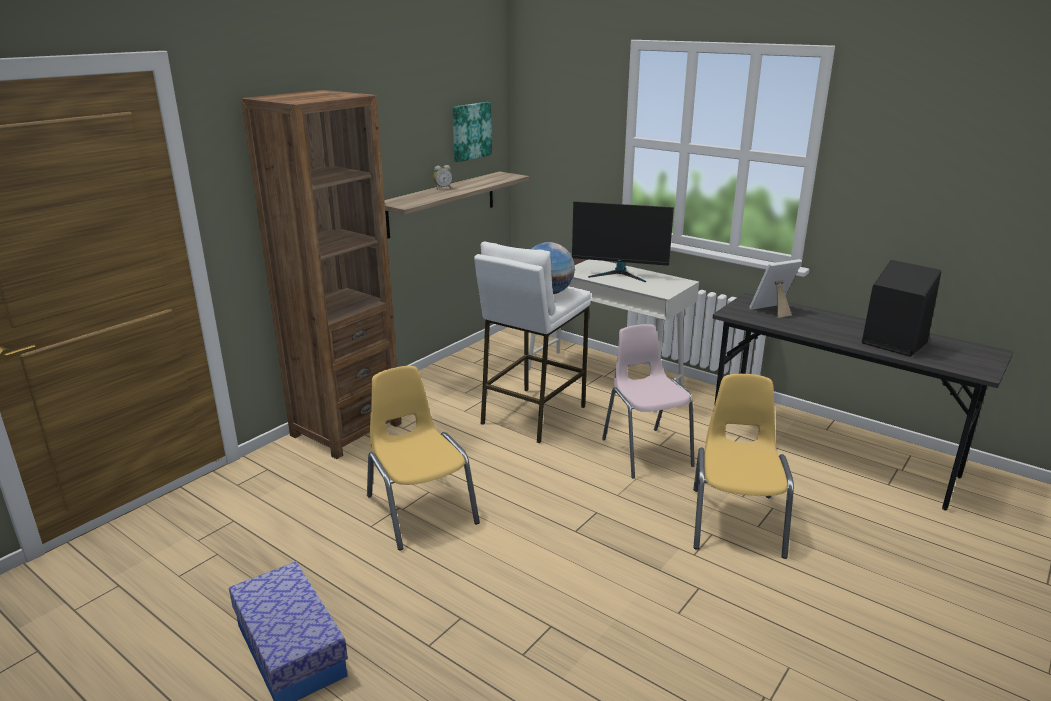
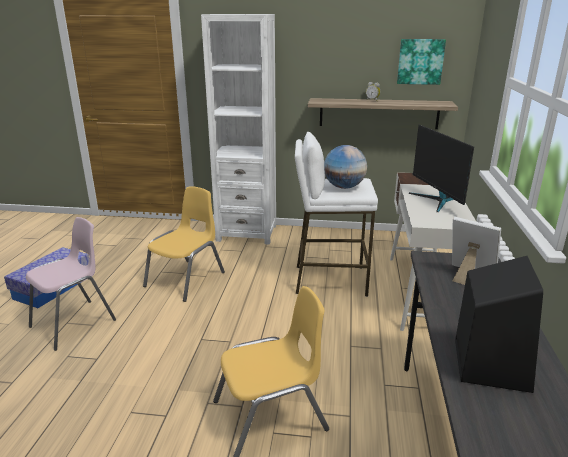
camera: 60 degrees right, 0 degrees up
brown bookcase [241,90,402,459] -> white bookcase [201,14,276,245]
pink chair [602,324,695,479] -> pink chair moved to [26,217,116,351]

